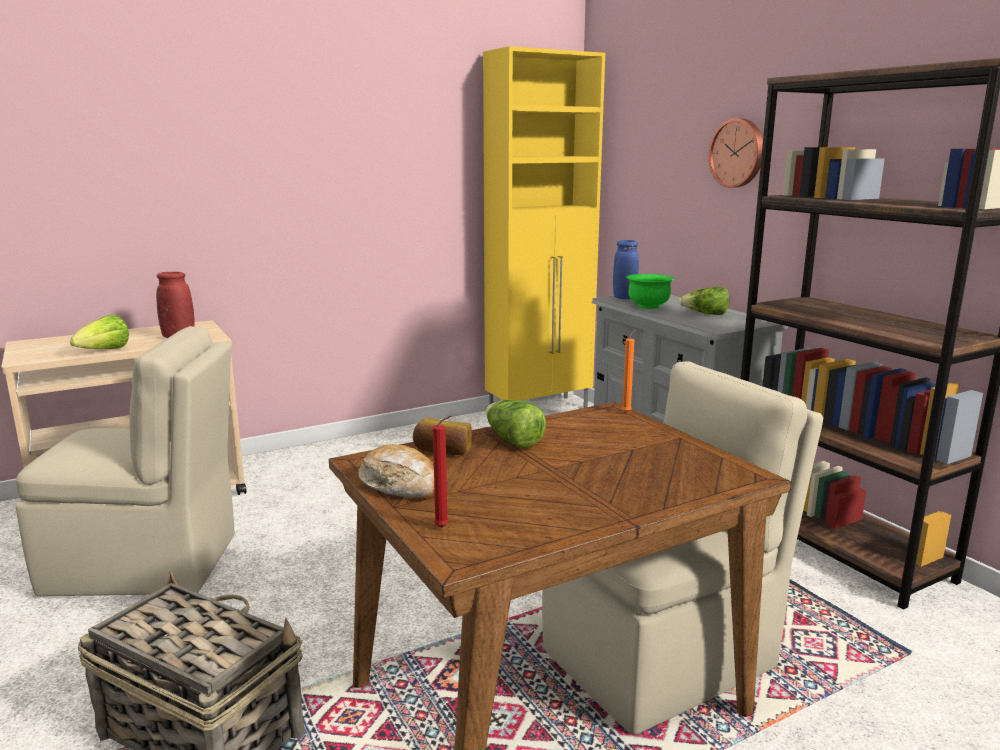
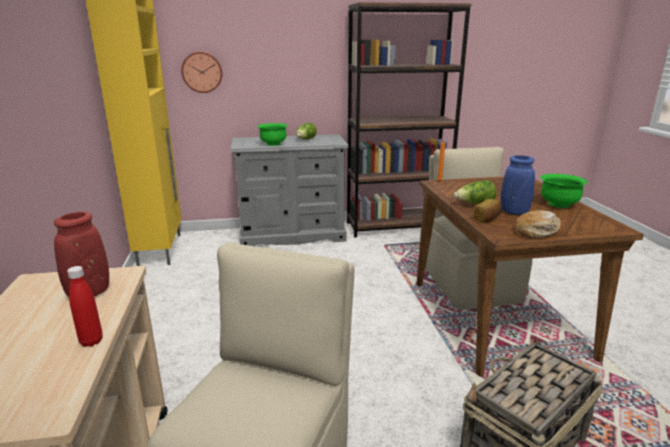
camera: 70 degrees left, 5 degrees up
lettuce [70,315,129,349] -> red bottle [67,266,102,347]
red candle [433,416,451,528] -> none
blue vase [613,240,639,299] -> blue vase moved to [501,155,535,215]
wall clock [708,118,763,188] -> wall clock moved to [181,51,222,93]
none -> green bowl [540,174,588,208]

